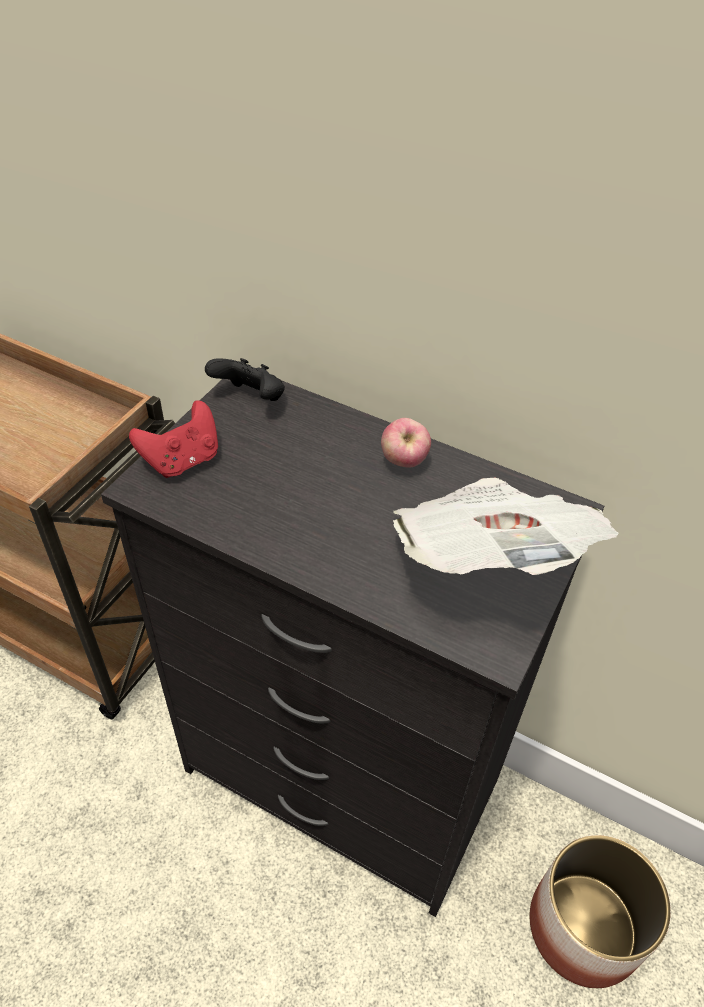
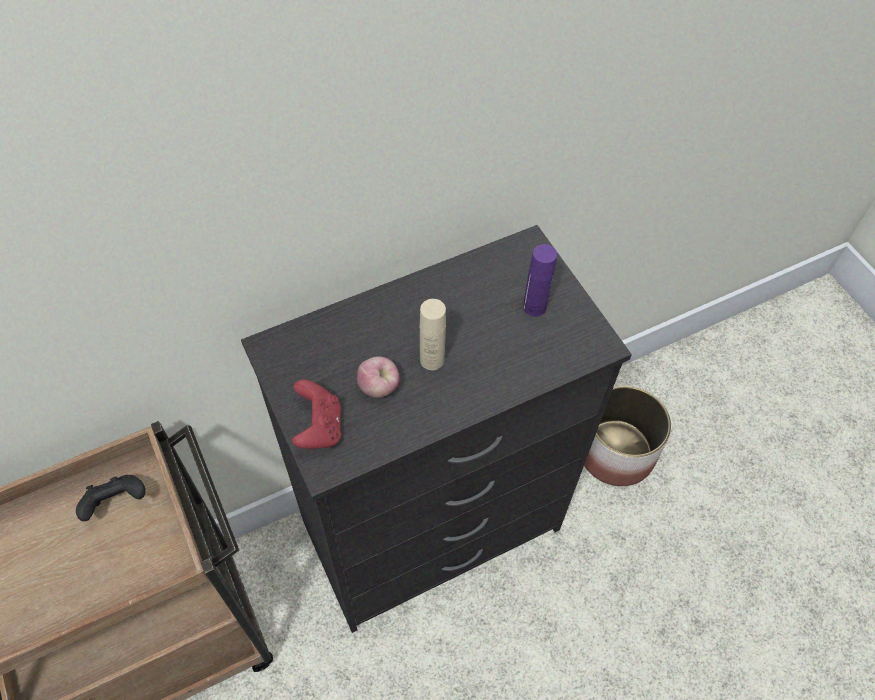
camera: 55 degrees left, 10 degrees up
black game controller [205,358,285,401] -> black game controller moved to [76,475,146,521]
apple [381,418,431,468] -> apple moved to [357,356,400,398]
newspaper [393,478,619,575] -> purple bottle [523,244,557,317]
none -> beige bottle [420,299,446,370]

